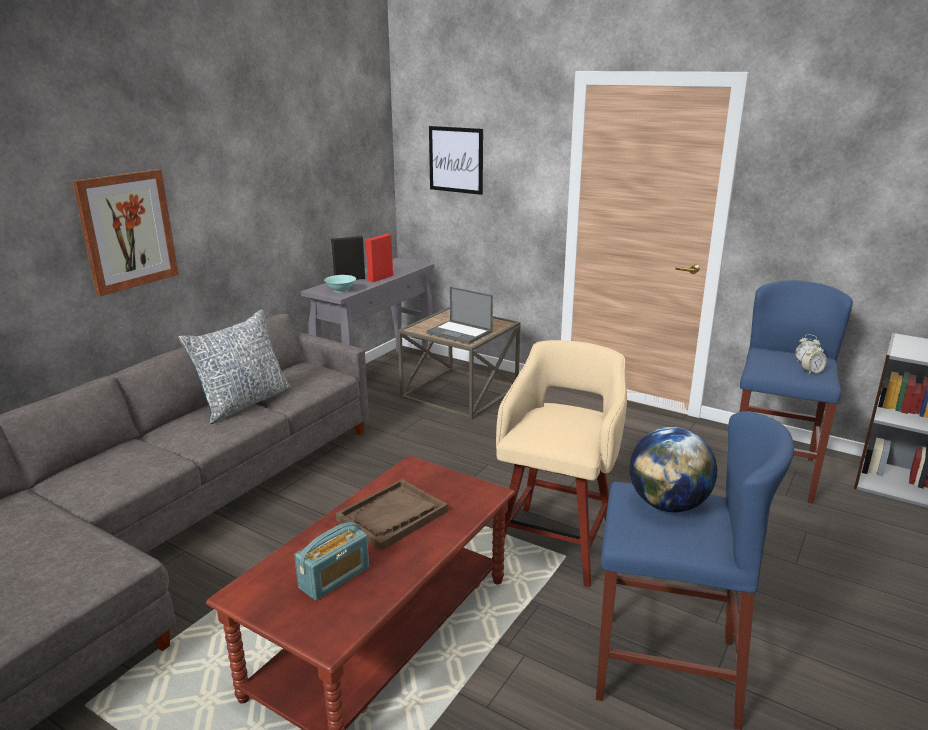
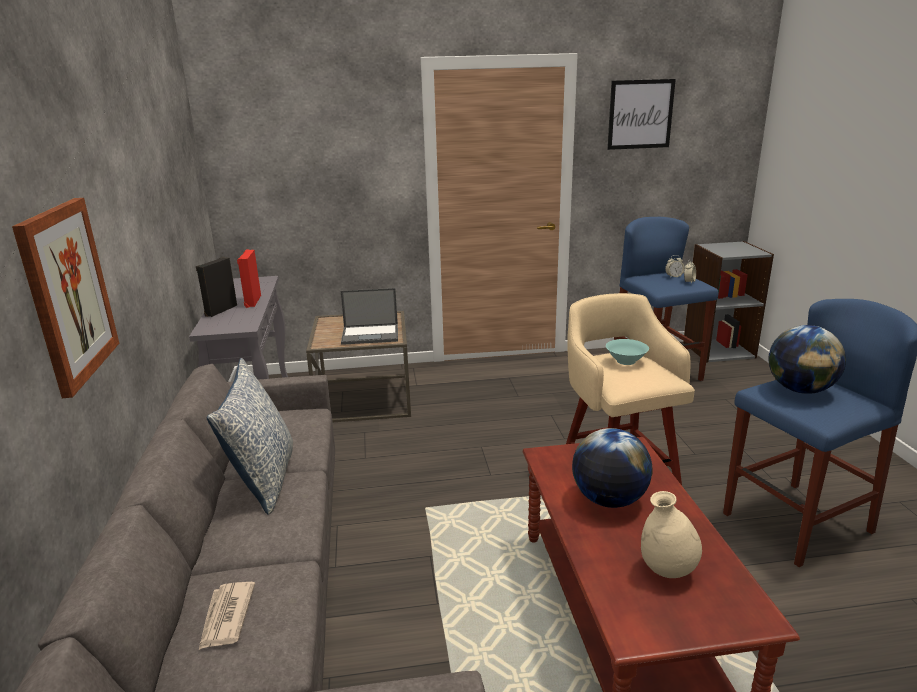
camera: 40 degrees left, 0 degrees up
radio [294,522,369,600] -> beige vase [641,491,702,578]
turquoise bowl [324,275,356,293] -> turquoise bowl moved to [606,339,649,365]
brown tray [336,479,448,551] -> globe [572,428,652,508]
picture [429,126,483,195] -> picture moved to [607,79,676,150]
none -> newspaper [199,582,255,650]

